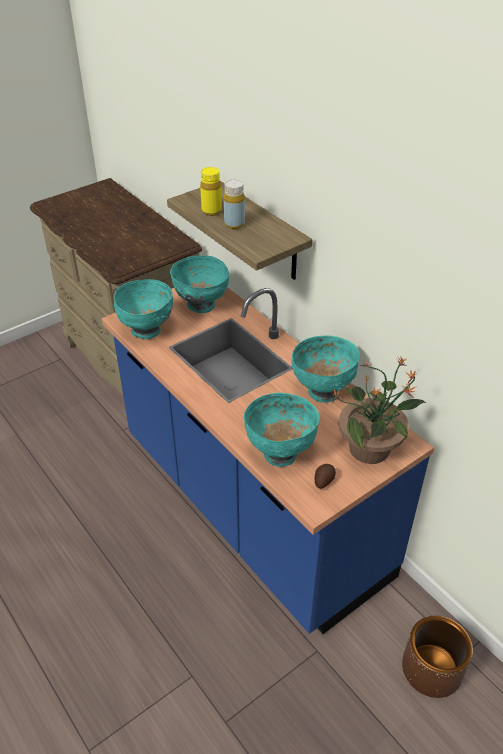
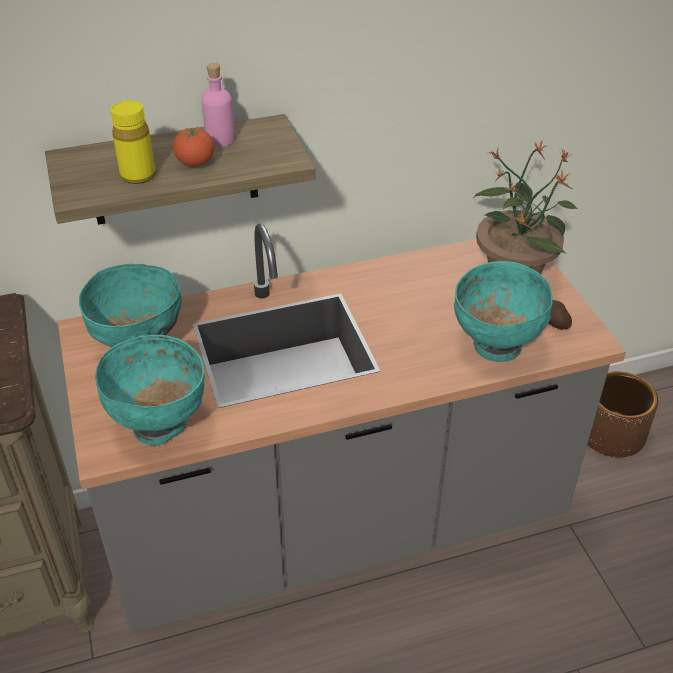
camera: 70 degrees left, 0 degrees up
blue counter [101,287,434,634] -> grey counter [58,223,626,634]
yellow bottle [224,179,245,229] -> tomato [173,127,214,167]
turquoise bowl [292,336,360,403] -> none
none -> pink bottle [201,63,235,147]

